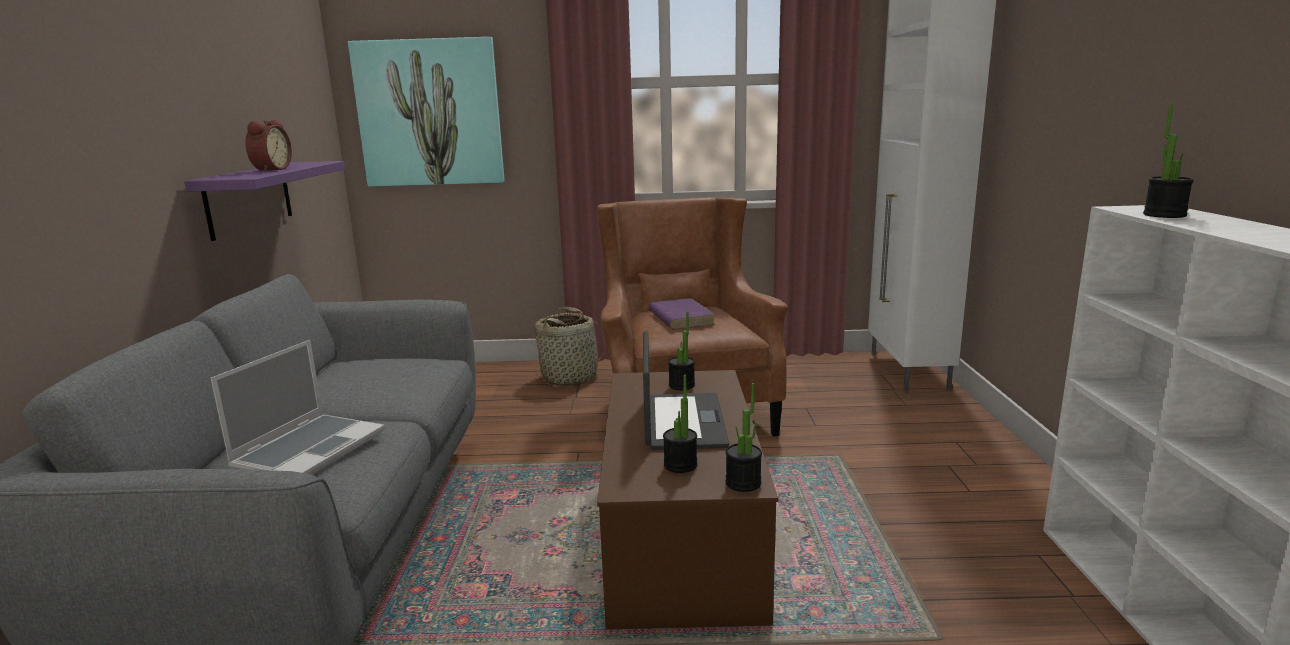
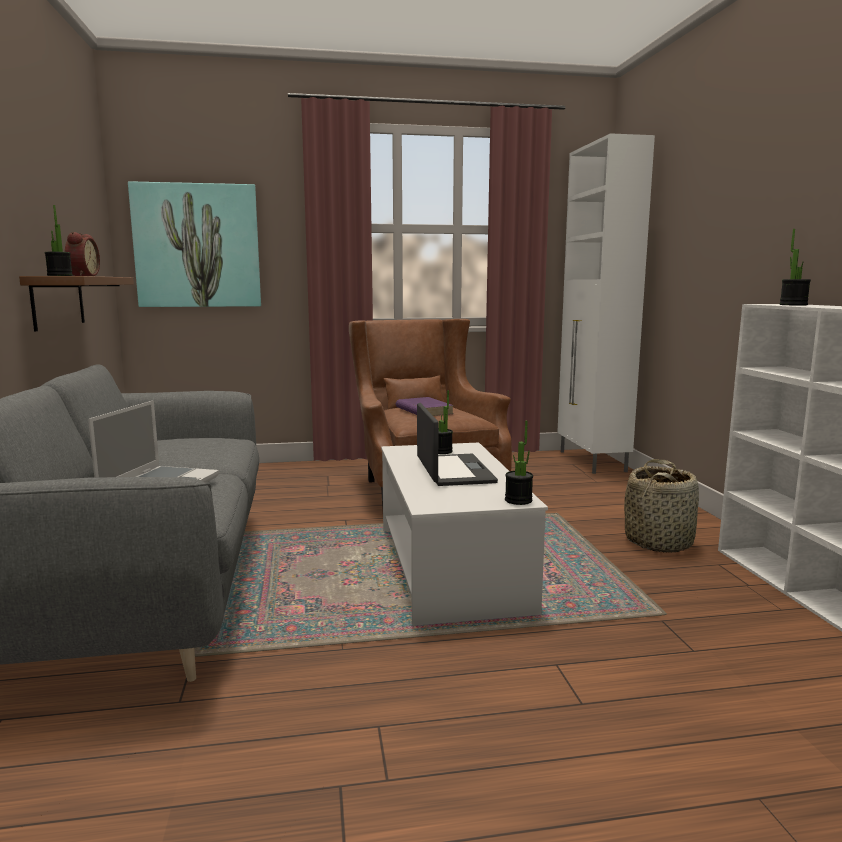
camera: 10 degrees left, 5 degrees down
purple shelf [185,161,345,241] -> brown shelf [19,276,134,331]
basket [534,307,607,386] -> basket moved to [624,459,699,553]
brown coffee table [597,370,778,630] -> white coffee table [381,443,548,626]
potted plant [663,375,697,473] -> potted plant moved to [45,205,73,276]

